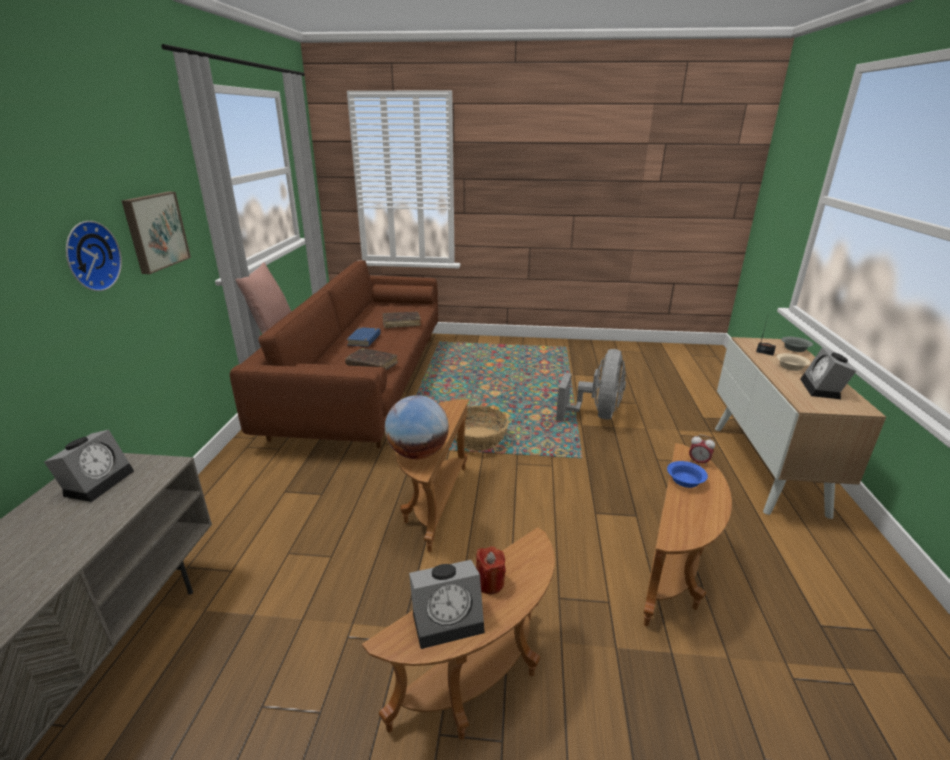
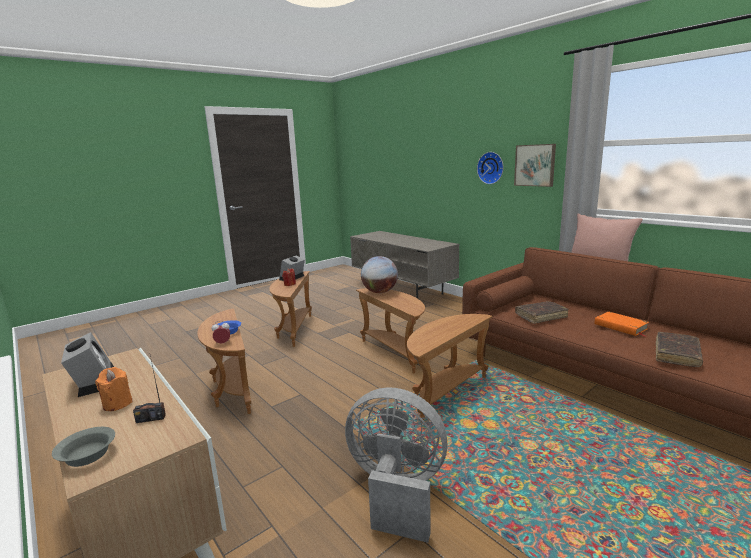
camera: 135 degrees right, 10 degrees down
alarm clock [44,430,134,502] -> none
blue book [346,327,381,347] -> orange book [595,311,649,337]
basket [454,406,509,451] -> brown side table [407,314,493,422]
grey fan [556,349,626,421] -> grey fan turned 135 degrees clockwise [345,387,447,543]
beige bowl [776,353,811,371] -> orange candle [95,367,133,411]

